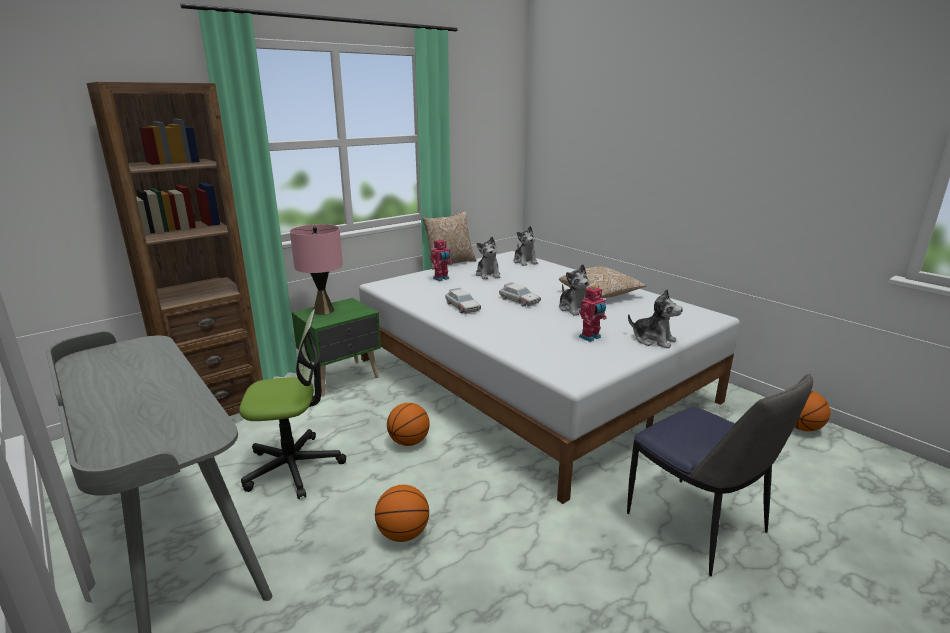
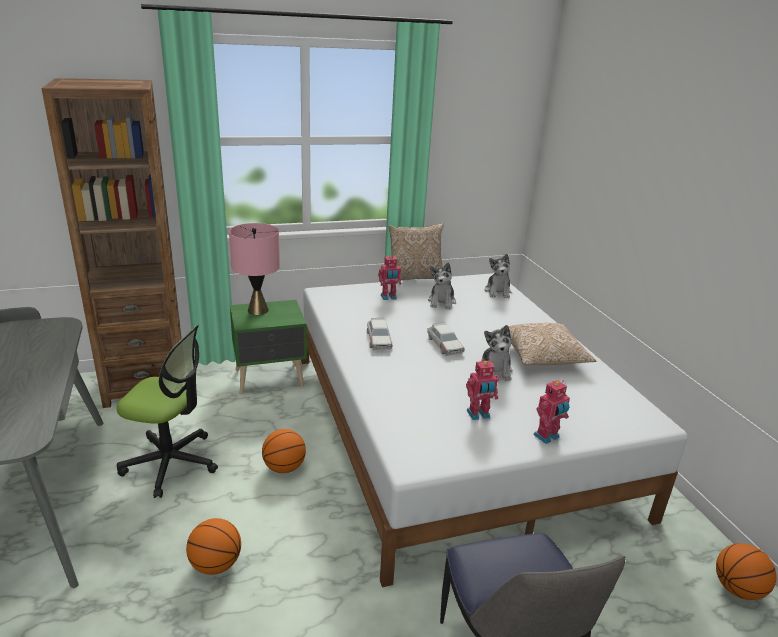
camera: 20 degrees right, 5 degrees up
plush toy [628,289,683,348] -> toy robot [533,380,570,444]

